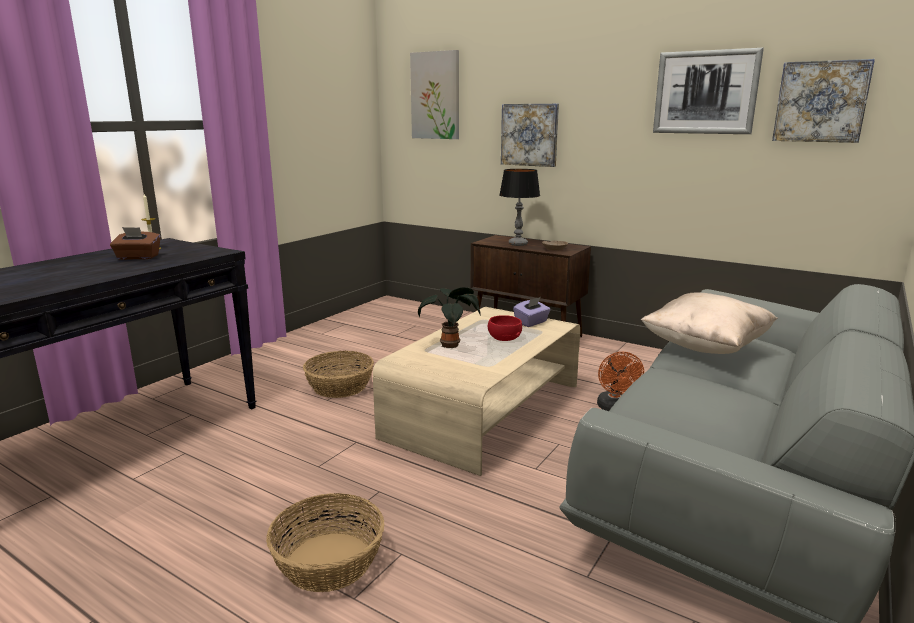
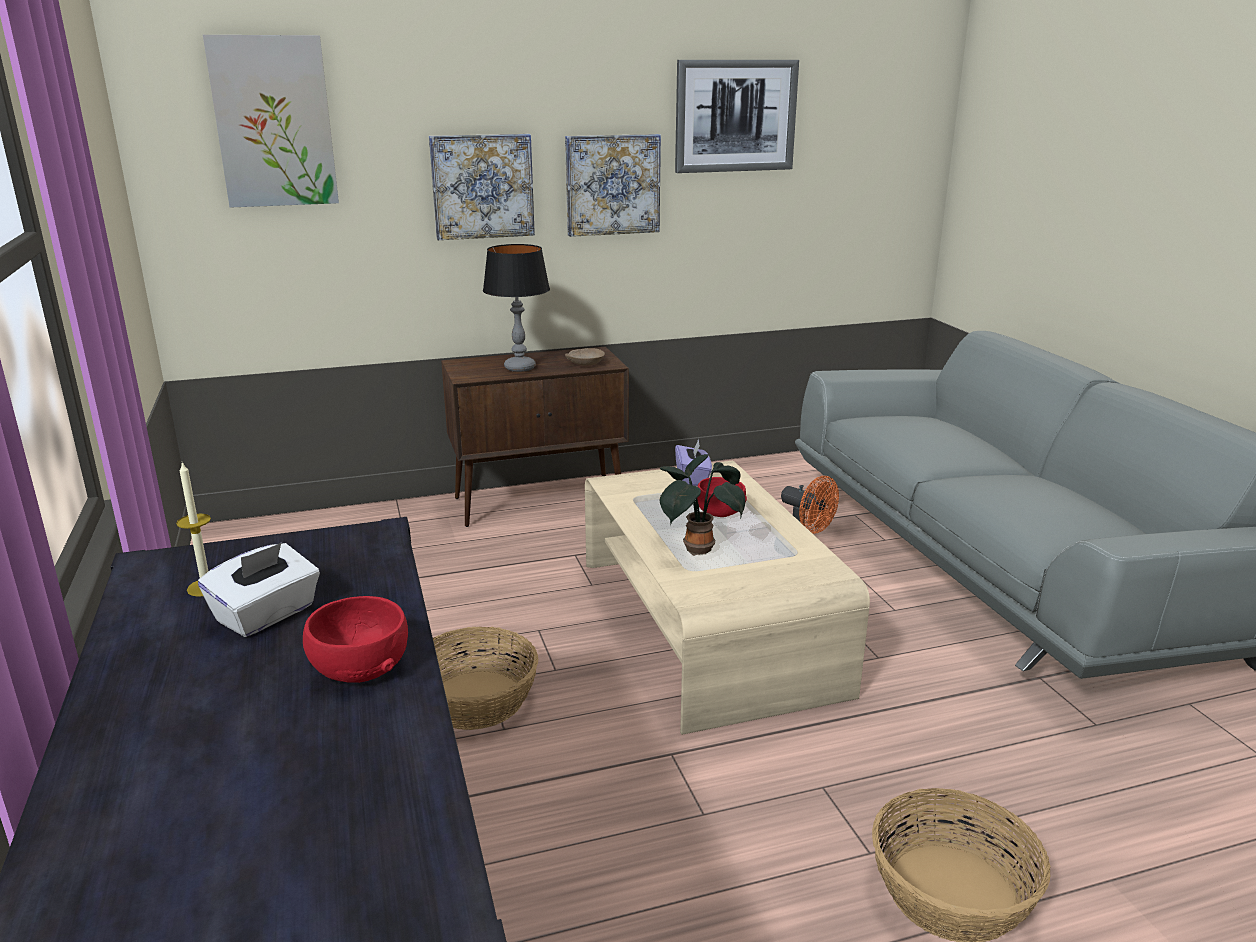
camera: 50 degrees left, 5 degrees up
brown tissue box [110,227,161,260] -> white tissue box [198,543,320,637]
beige pillow [641,293,778,354] -> none
picture [772,59,875,143] -> picture moved to [565,134,661,237]
none -> red bowl [303,596,408,683]

